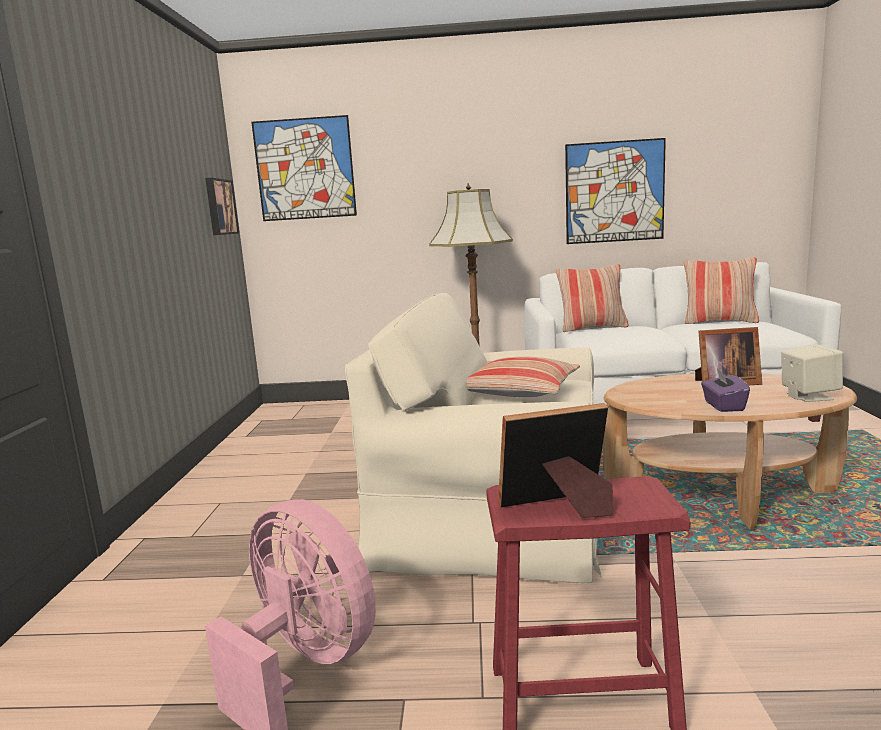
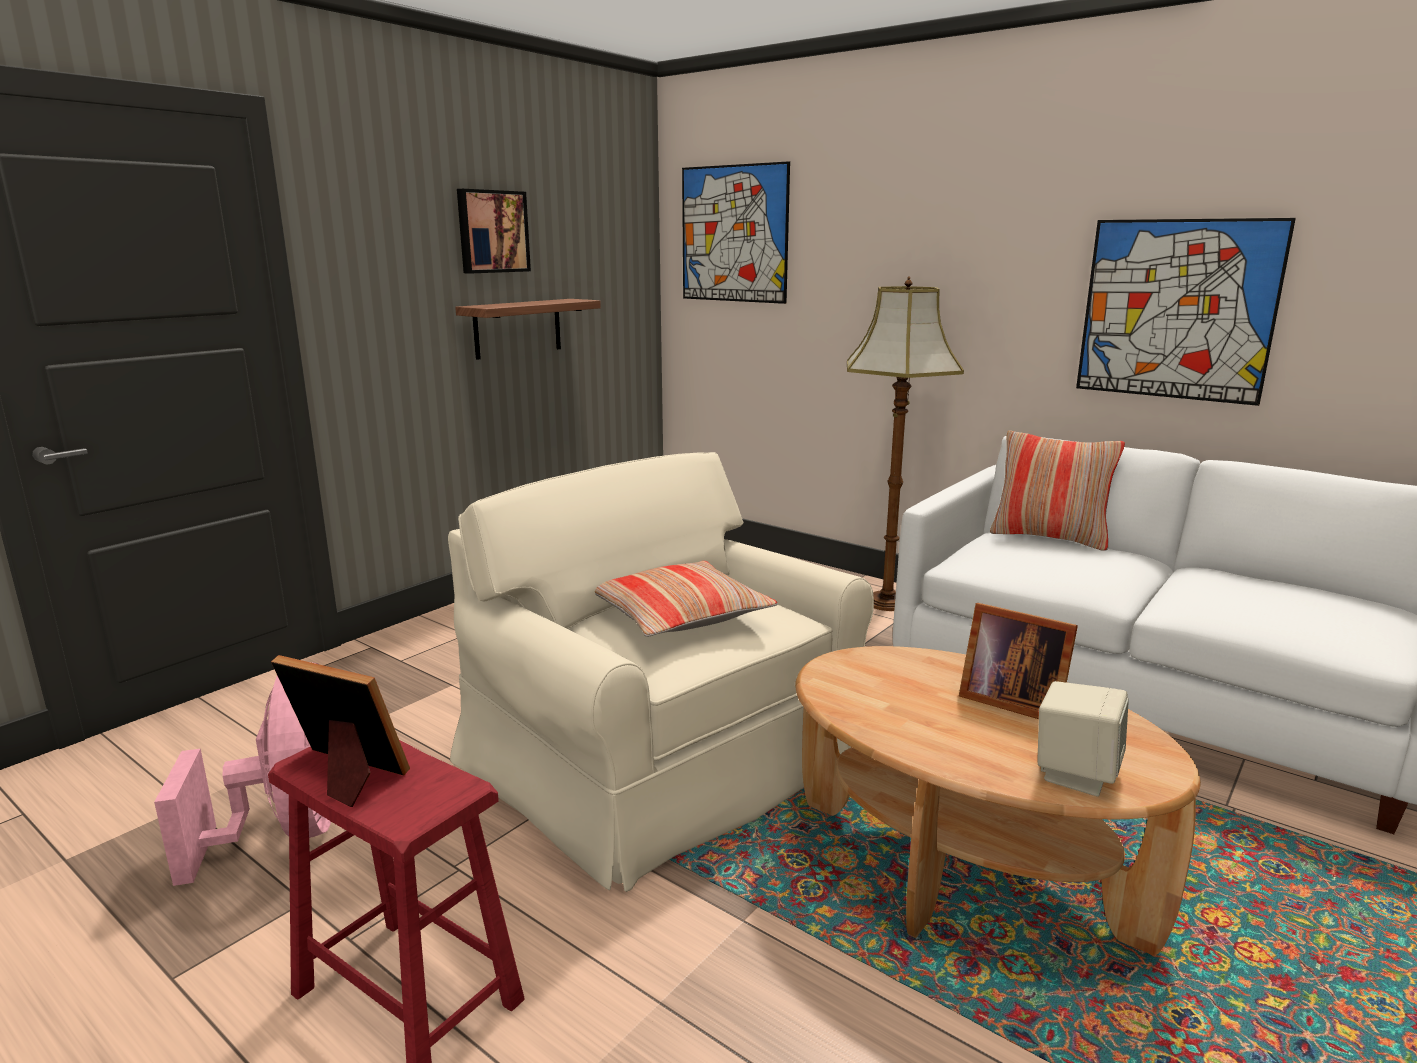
camera: 35 degrees right, 5 degrees up
picture [205,178,239,235] -> picture moved to [457,189,531,274]
pillow [684,257,759,324] -> none
purple tissue box [701,369,750,412] -> none
none -> shelf [455,299,601,360]

